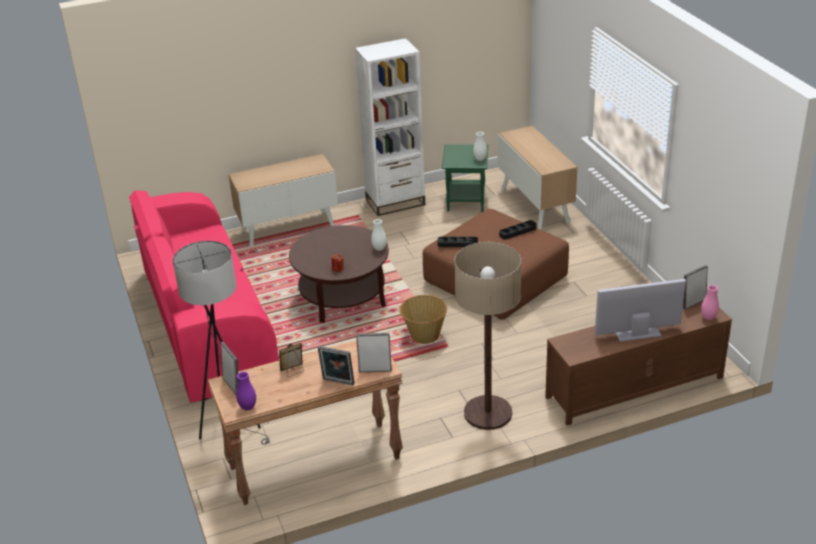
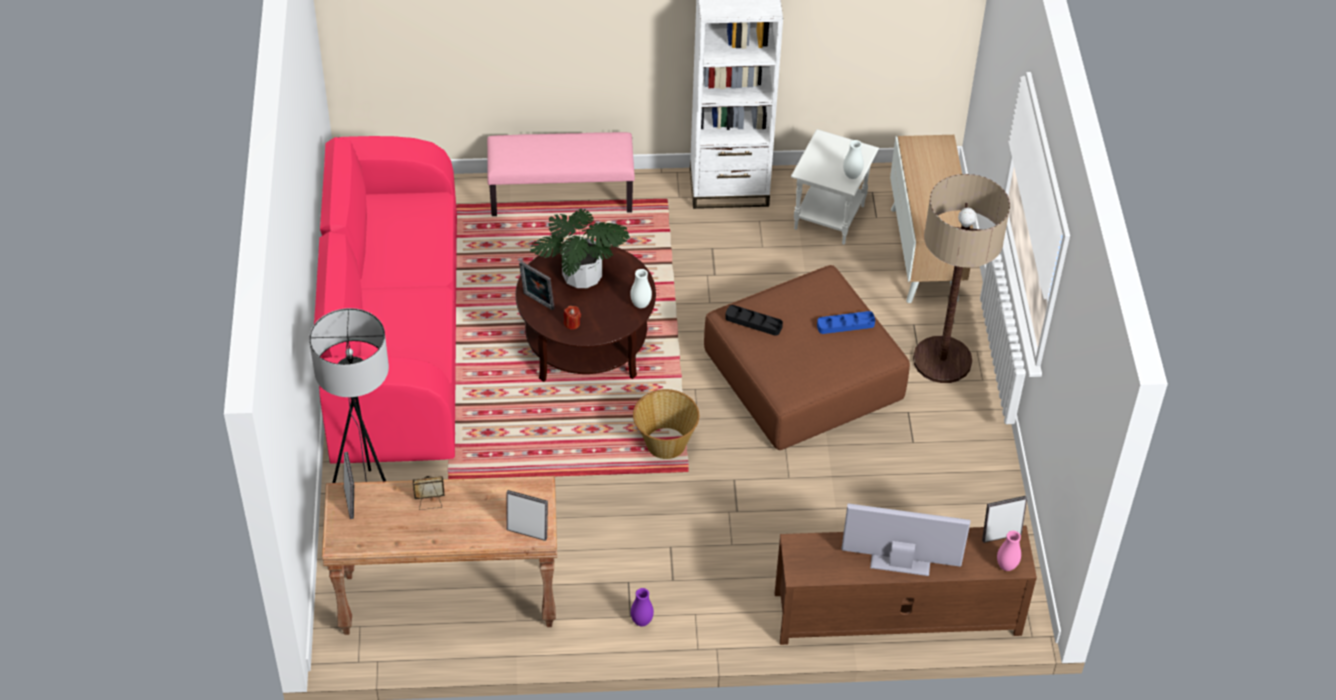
camera: 15 degrees right, 15 degrees up
cabinet [229,154,338,246] -> pink bench [487,132,635,216]
purple vase [236,372,256,411] -> purple vase moved to [631,588,654,626]
picture frame [318,346,355,385] -> picture frame moved to [519,261,555,310]
green side table [442,144,488,212] -> white side table [791,129,879,245]
floor lamp [454,242,521,430] -> floor lamp moved to [913,174,1010,383]
black tray [499,220,537,240] -> blue tray [817,311,875,334]
none -> potted plant [530,209,630,288]

